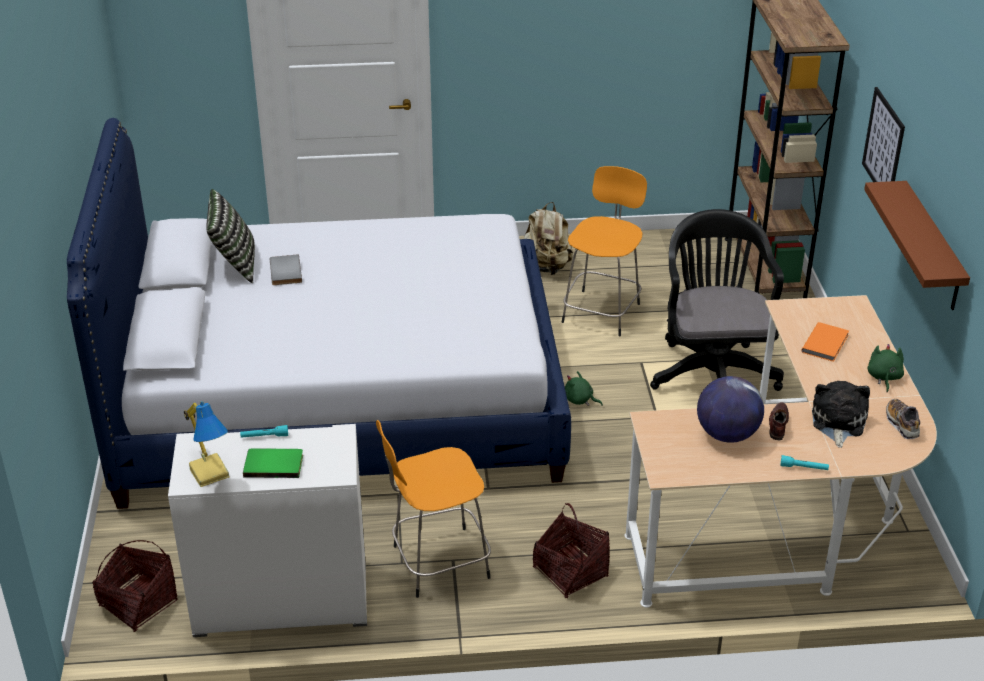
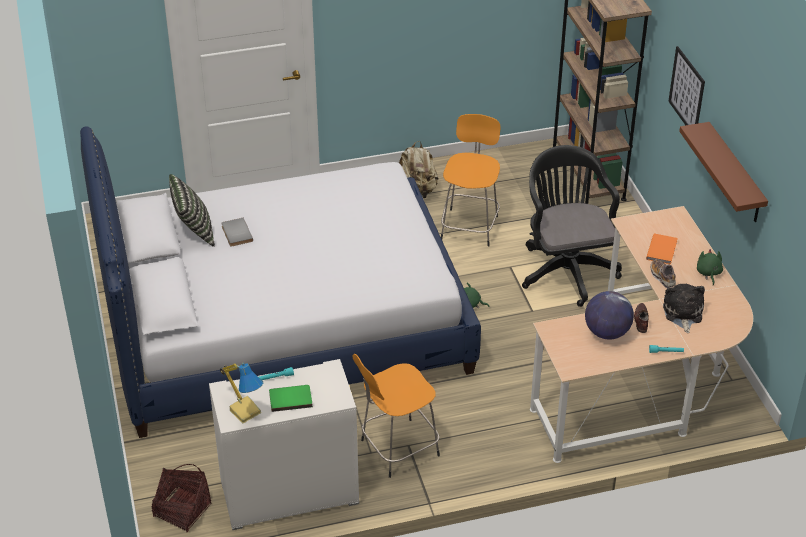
camera: 10 degrees left, 5 degrees up
basket [533,503,610,598] -> none
shoe [886,399,920,439] -> shoe moved to [651,259,676,288]

